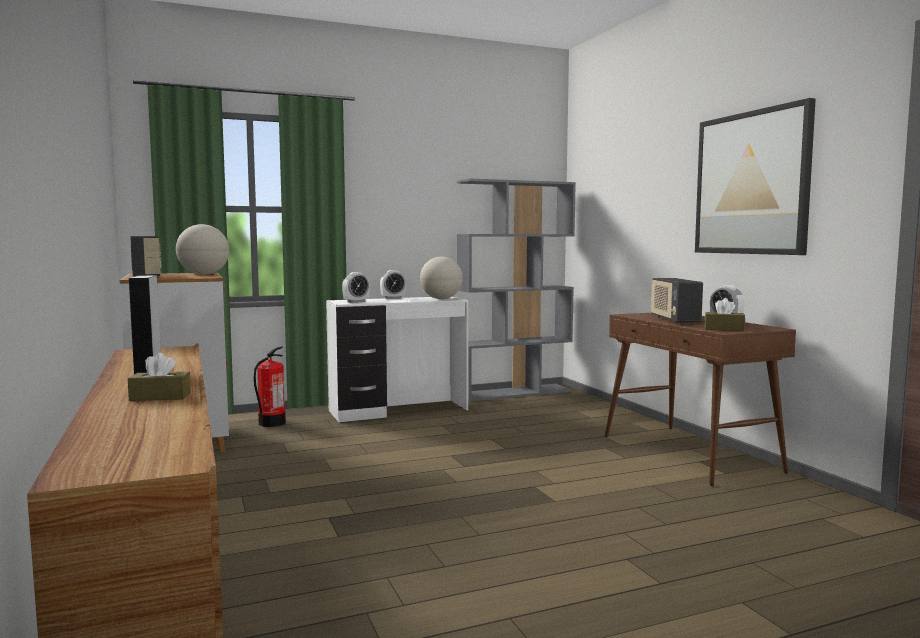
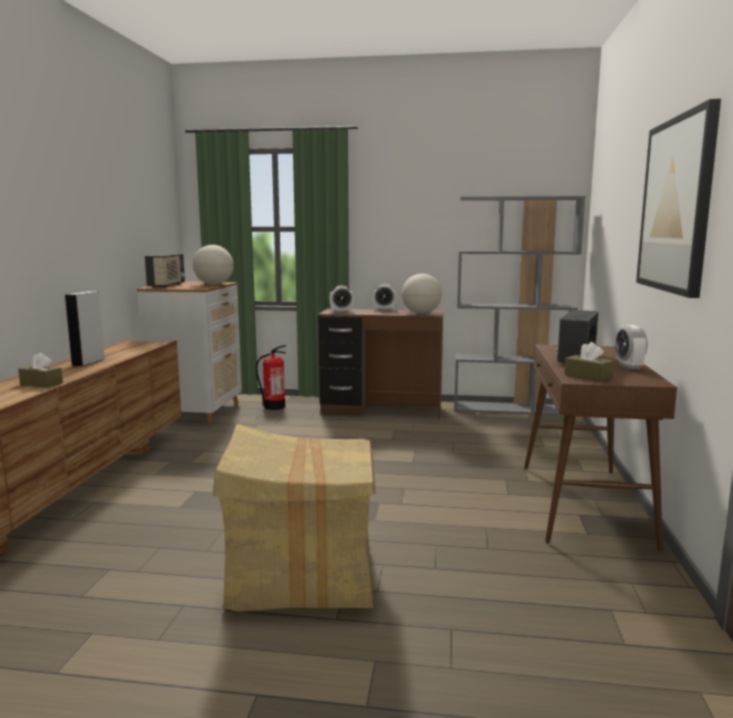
camera: 30 degrees right, 5 degrees up
white desk [326,297,468,423] -> brown desk [318,308,443,420]
none -> cardboard box [213,424,376,612]

